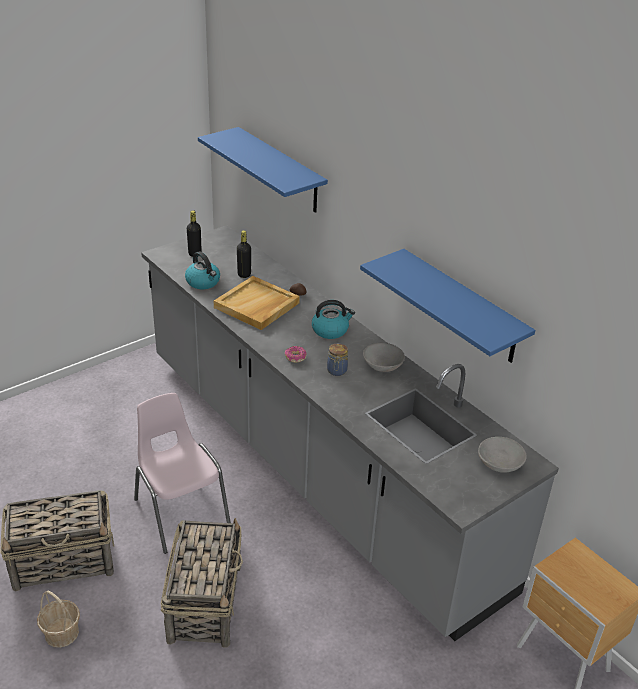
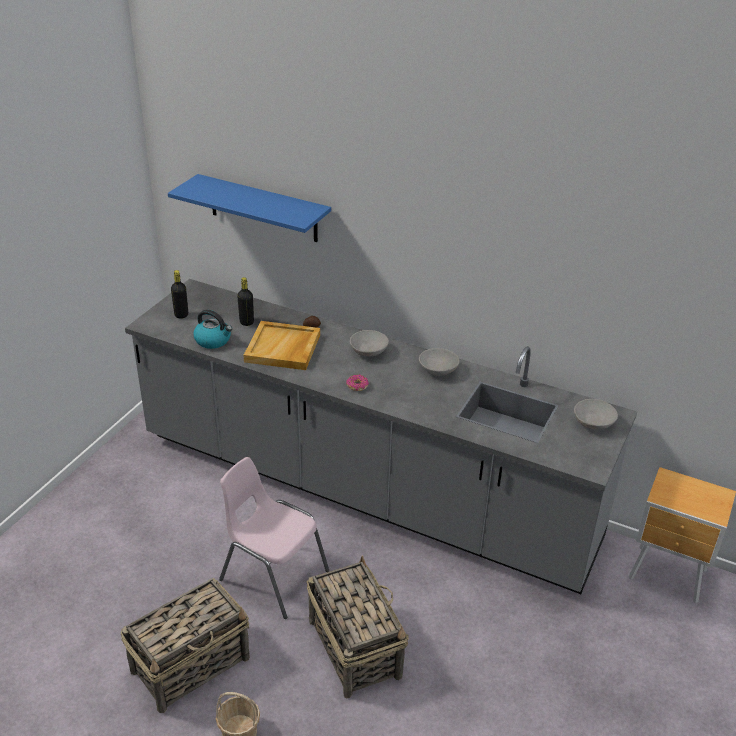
camera: 25 degrees left, 0 degrees up
kettle [312,300,355,339] -> grey bowl [350,330,389,357]
jar [327,343,348,376] -> none
blue shelf [360,249,535,363] -> none

